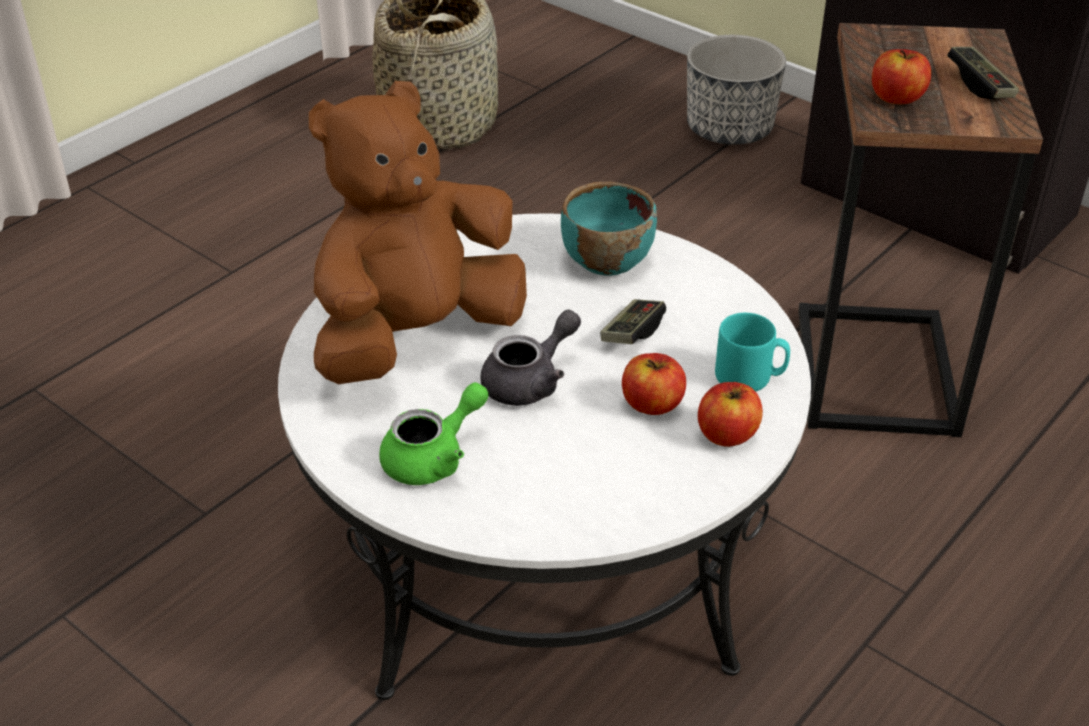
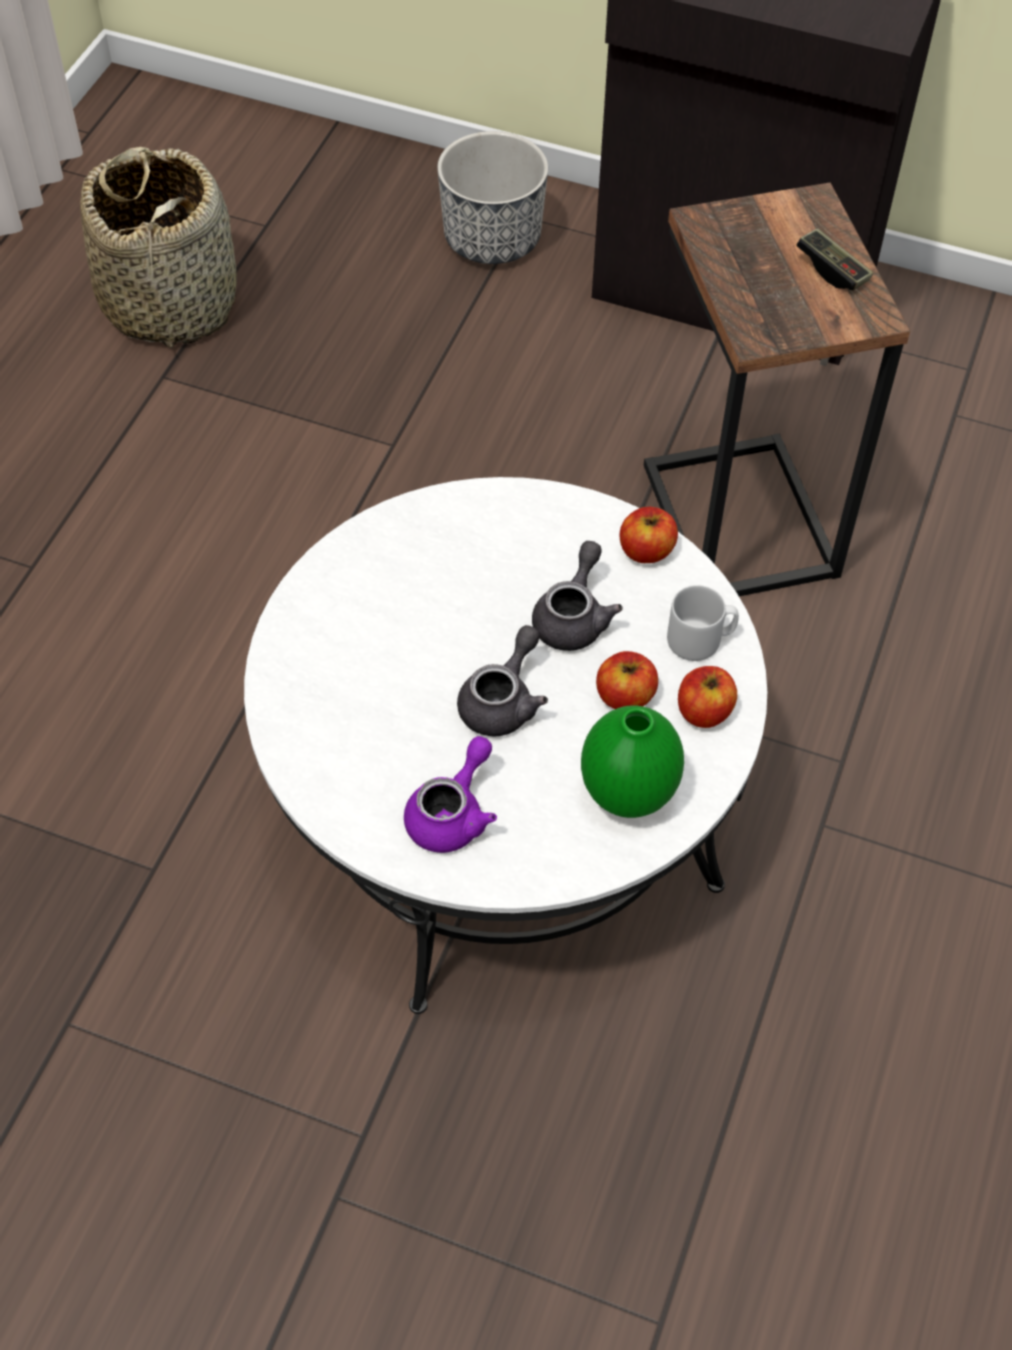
camera: 20 degrees left, 15 degrees up
brown plush toy [309,81,527,384] -> none
green teapot [379,382,488,485] -> purple teapot [404,736,497,853]
turquoise bowl [561,182,657,276] -> none
game controller [600,299,666,344] -> grey teapot [532,541,623,651]
turquoise mug [715,313,790,392] -> grey mug [667,585,739,661]
apple [872,49,931,104] -> apple moved to [620,507,678,563]
none -> green vase [581,705,684,818]

